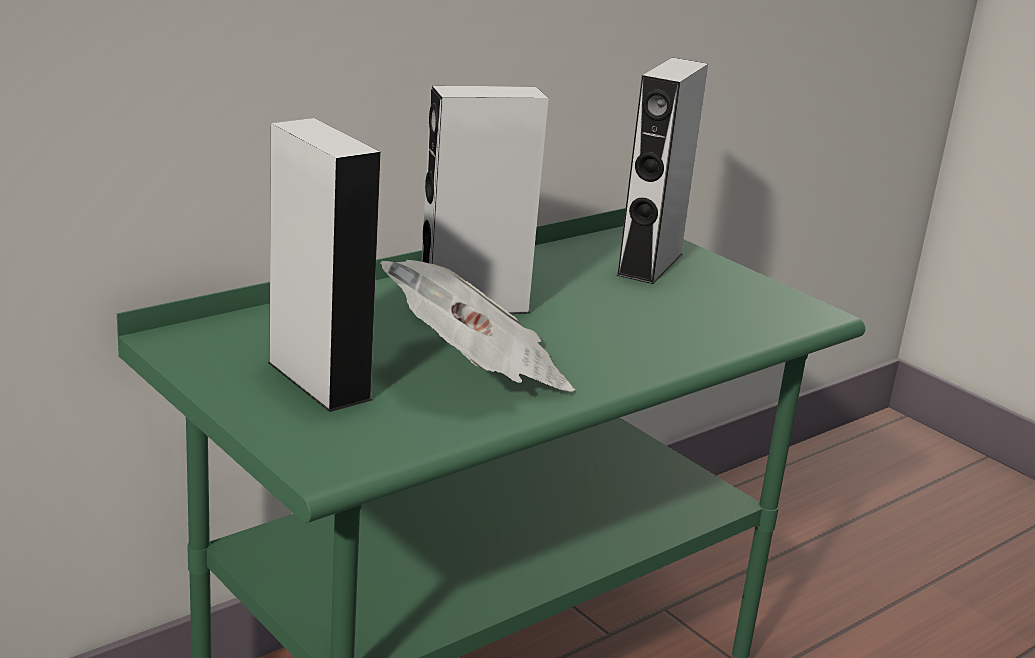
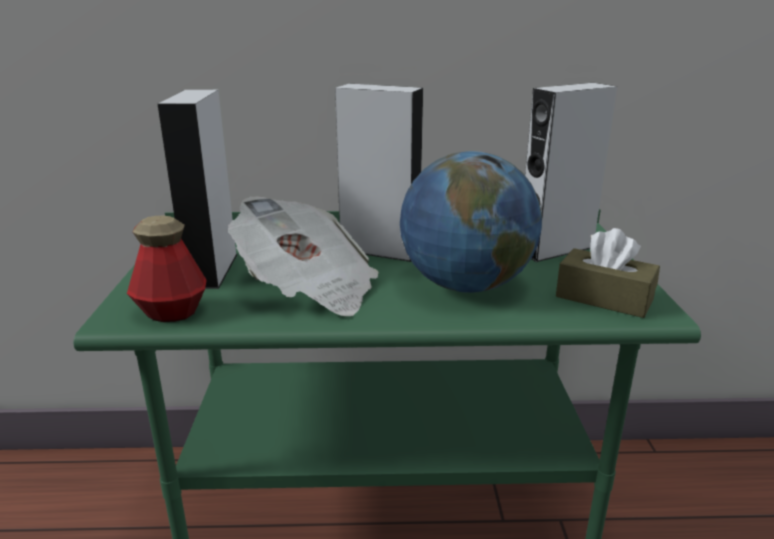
camera: 40 degrees right, 0 degrees up
none -> bottle [127,216,207,322]
none -> globe [400,151,542,293]
none -> brown tissue box [556,228,660,318]

